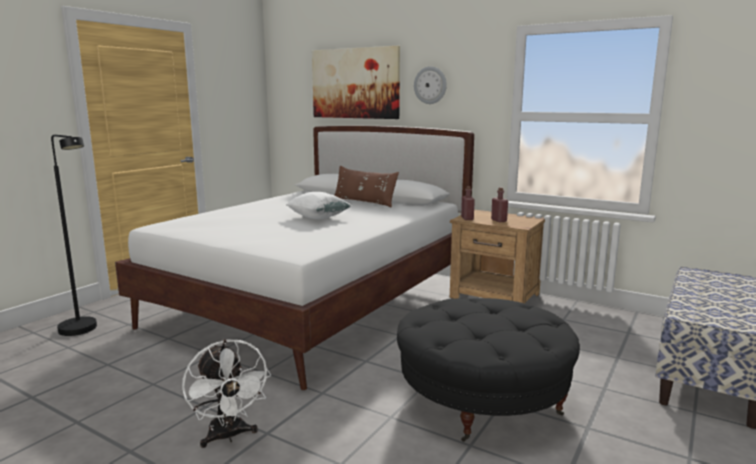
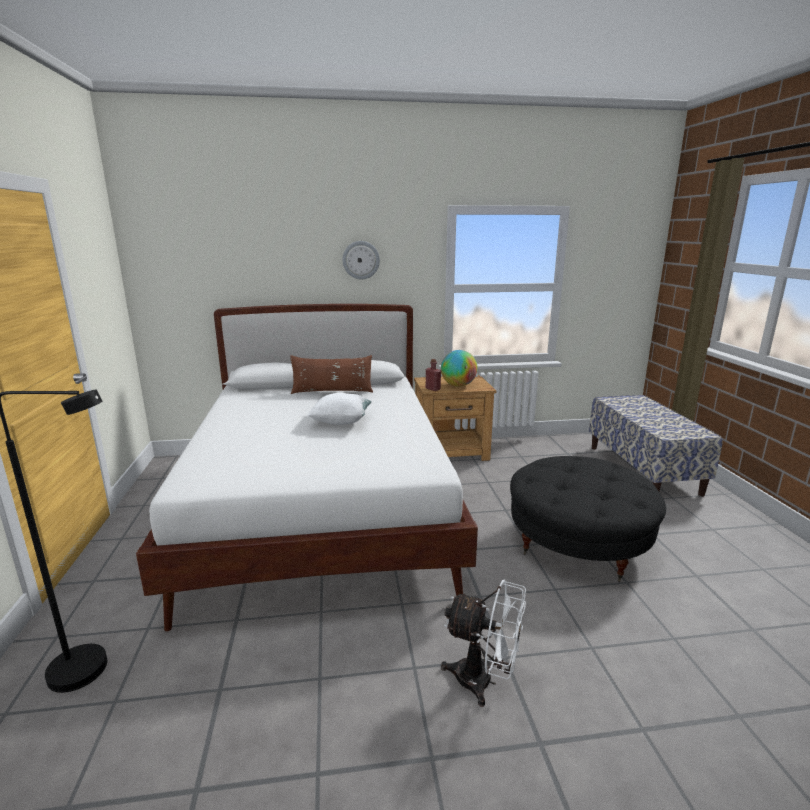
camera: 40 degrees left, 5 degrees up
picture [312,46,400,119] -> none
red bottle [491,187,508,222] -> globe [441,350,478,387]

